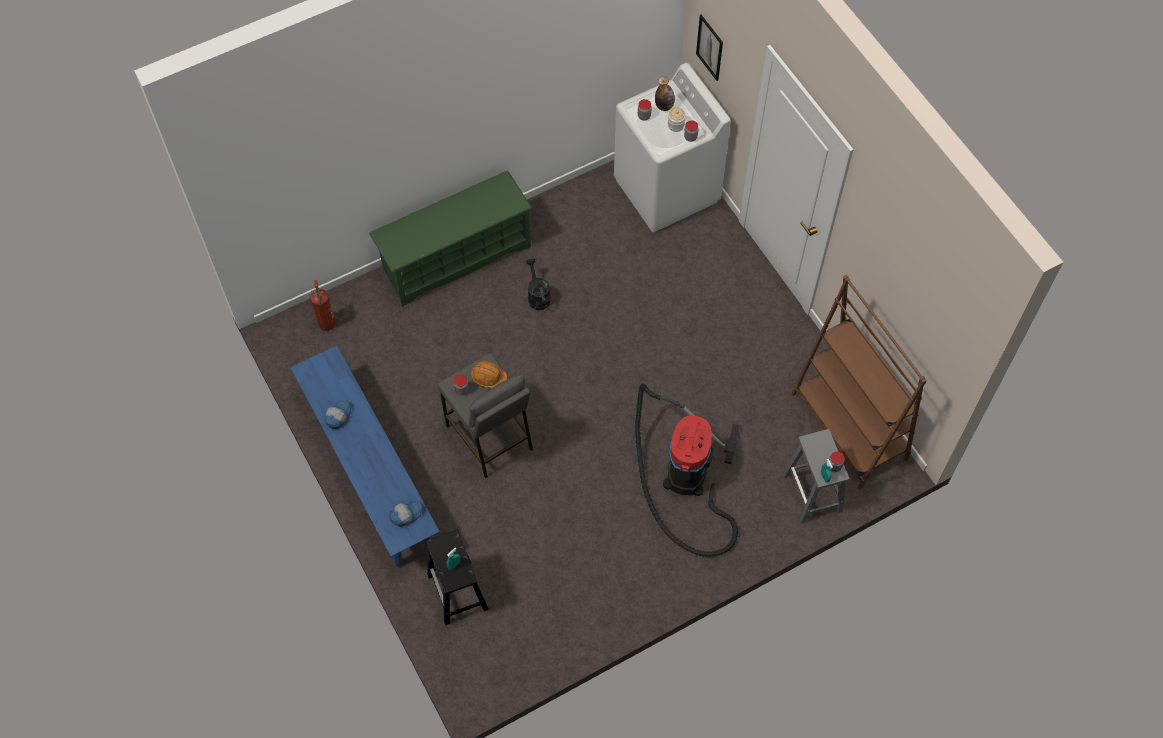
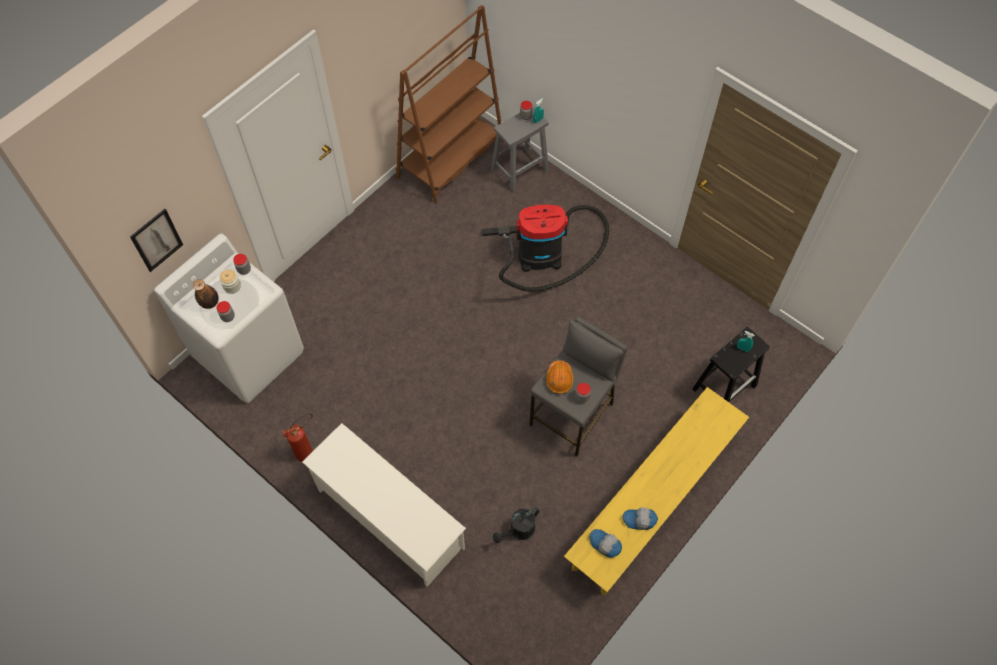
camera: 110 degrees left, 0 degrees up
blue bench [290,346,440,567] -> yellow bench [564,387,749,595]
fire extinguisher [310,280,336,331] -> fire extinguisher moved to [282,412,313,462]
green shoe rack [369,171,532,307] -> white shoe rack [302,423,466,587]
cap [389,501,422,527] -> cap moved to [590,529,622,558]
black watering can [526,259,550,310] -> black watering can moved to [493,507,539,543]

